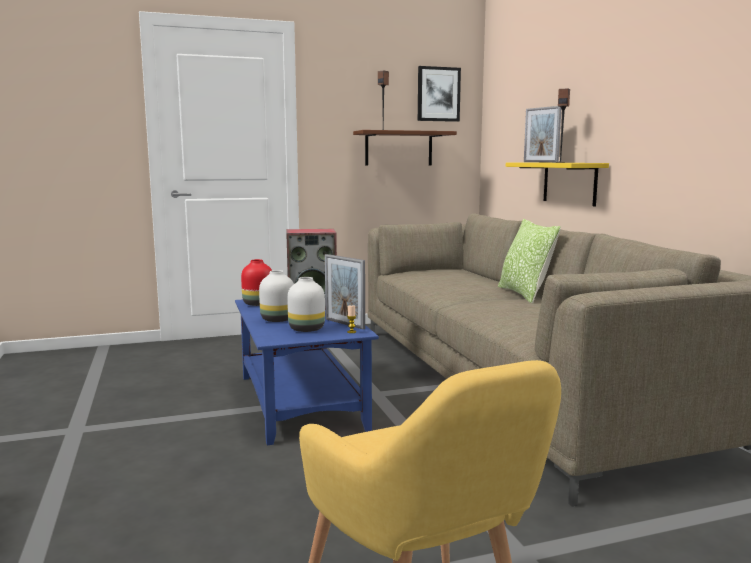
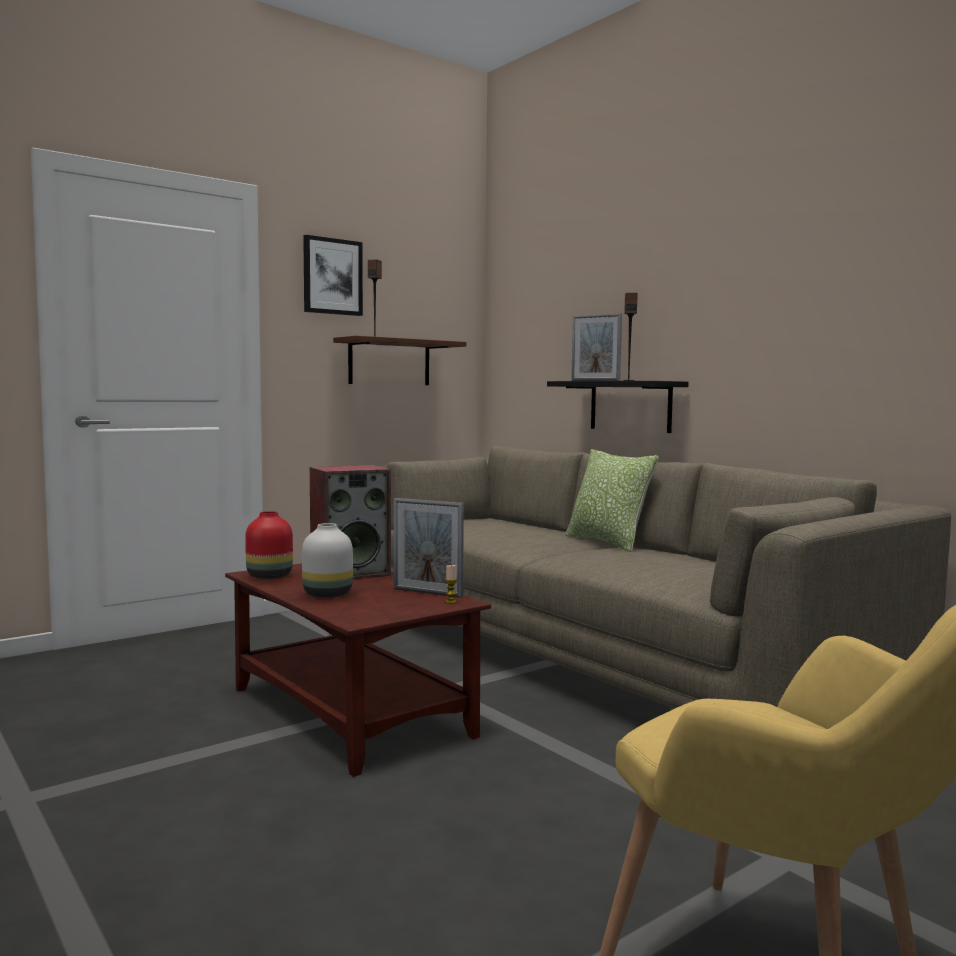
camera: 20 degrees left, 5 degrees down
blue coffee table [235,299,379,445] -> brown coffee table [225,563,491,777]
white vase [287,277,325,332] -> none
picture [418,66,461,122] -> picture moved to [303,235,363,316]
yellow shelf [506,163,609,206] -> black shelf [547,381,689,433]

